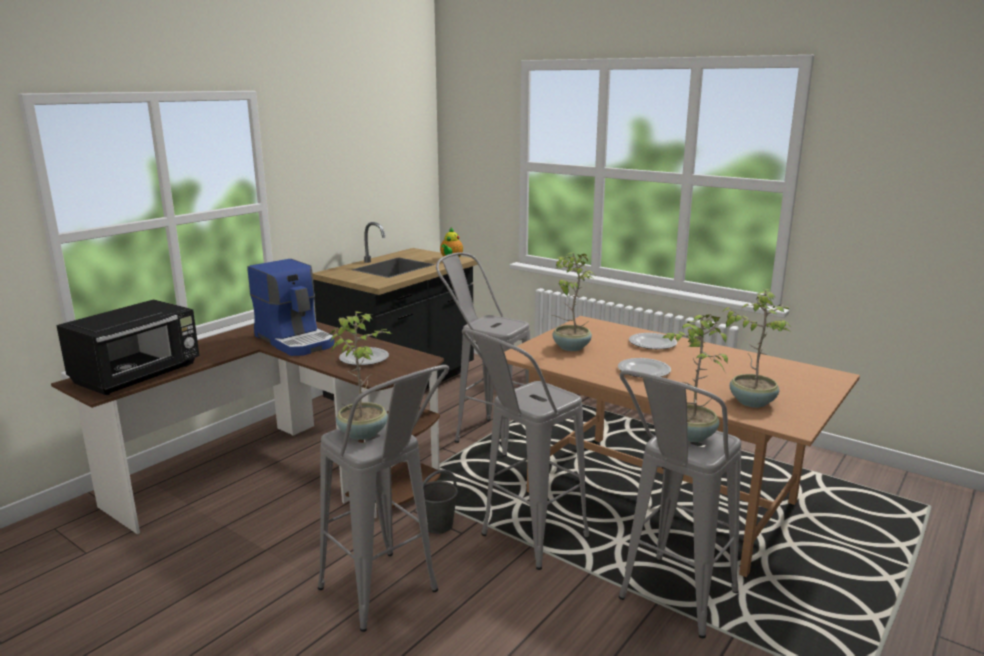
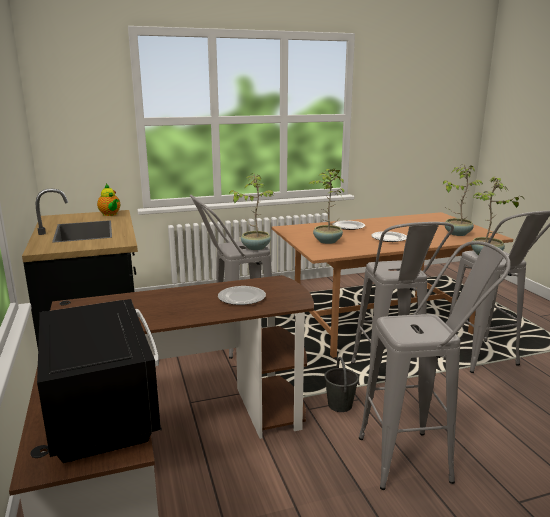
camera: 55 degrees left, 0 degrees up
coffee machine [247,259,334,356] -> none
potted plant [330,311,394,440] -> potted plant moved to [229,173,275,250]

